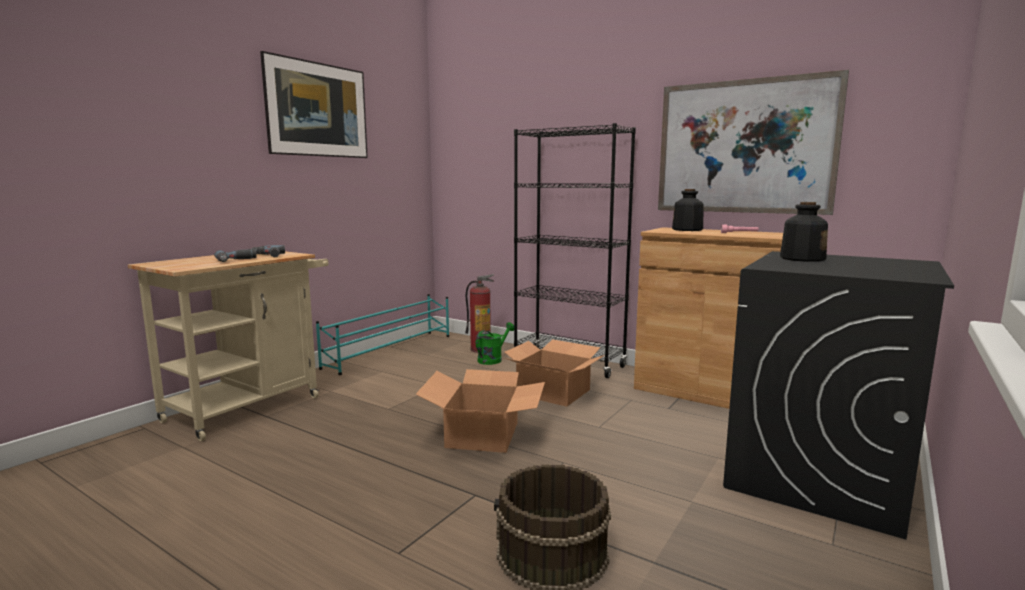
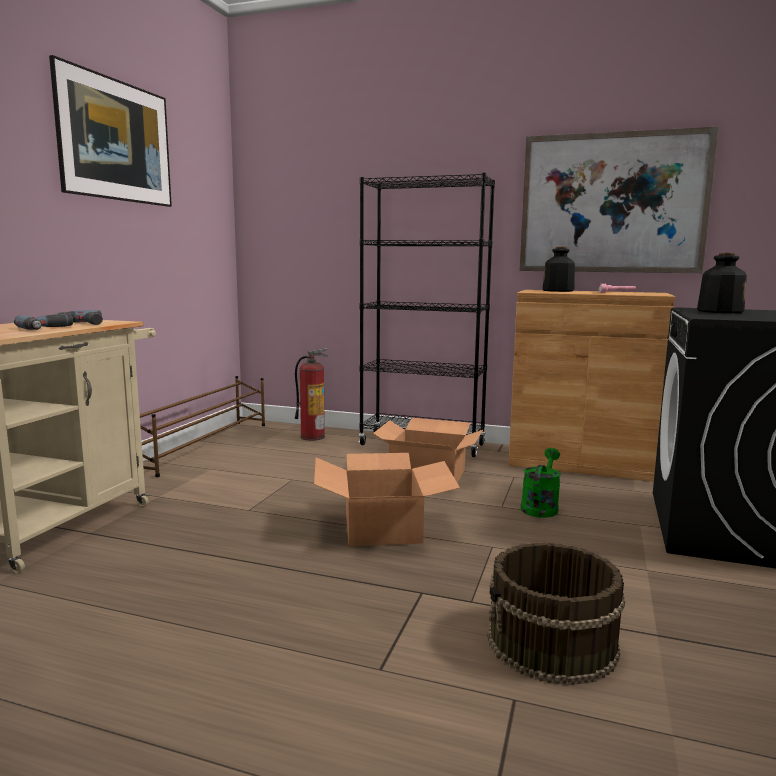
camera: 15 degrees left, 0 degrees up
turquoise shoe rack [316,294,449,375] -> brown shoe rack [140,376,265,477]
green watering can [476,322,514,365] -> green watering can moved to [521,448,561,518]

